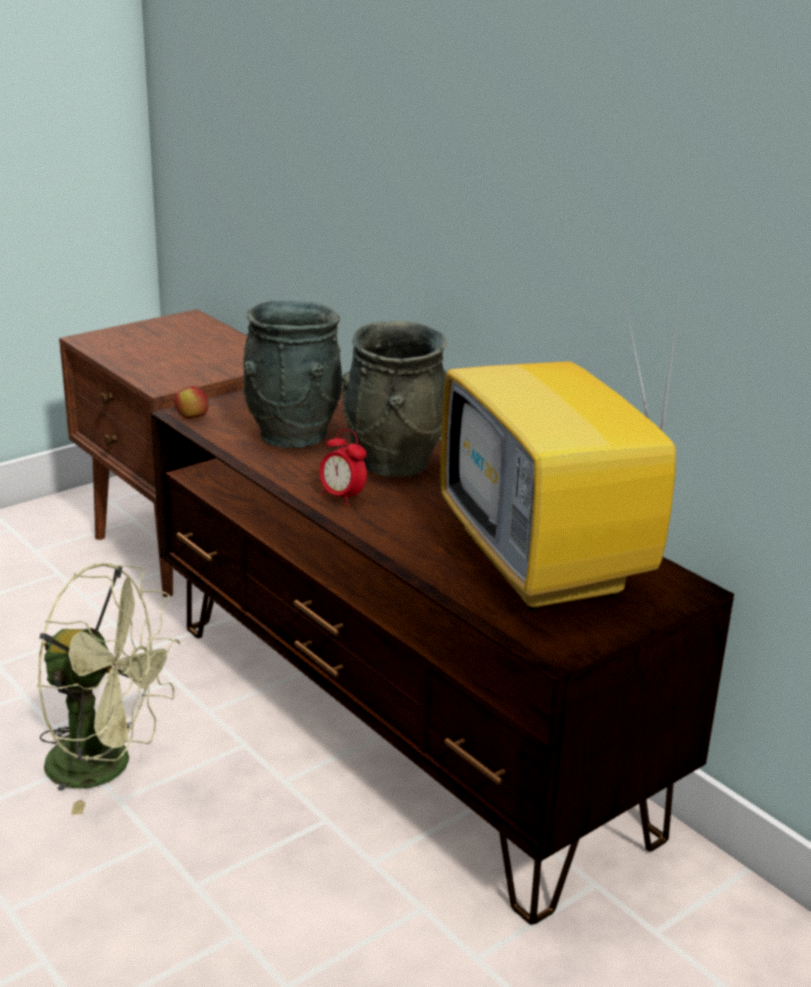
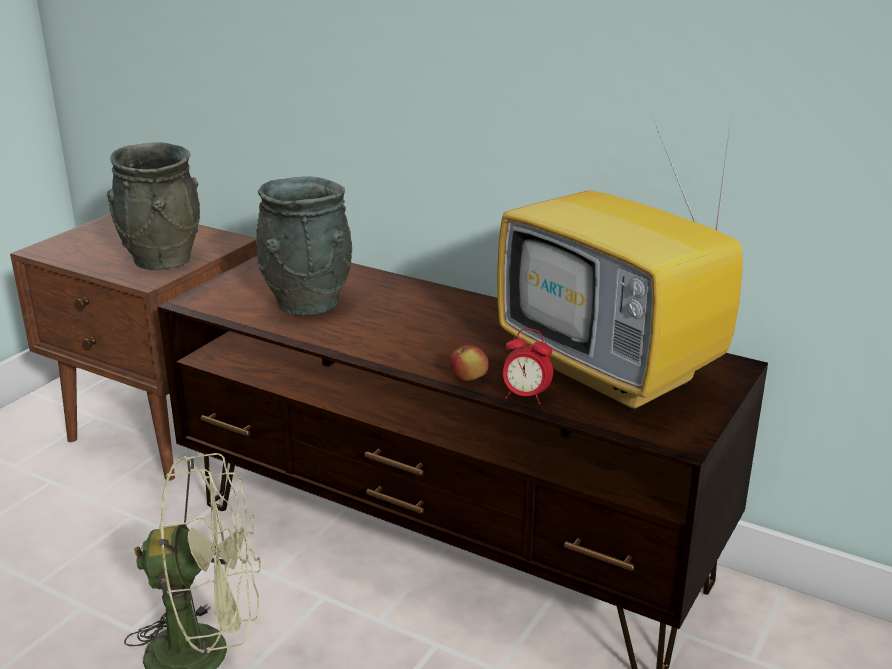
camera: 20 degrees left, 0 degrees up
apple [174,386,208,419] -> apple moved to [450,345,489,382]
alarm clock [320,429,367,505] -> alarm clock moved to [503,328,553,404]
grey vase [342,321,447,477] -> grey vase moved to [107,142,200,270]

